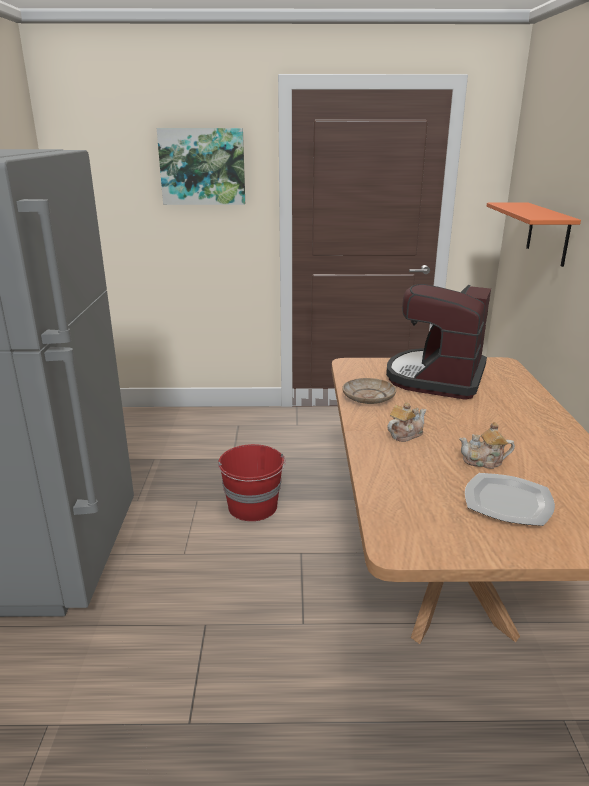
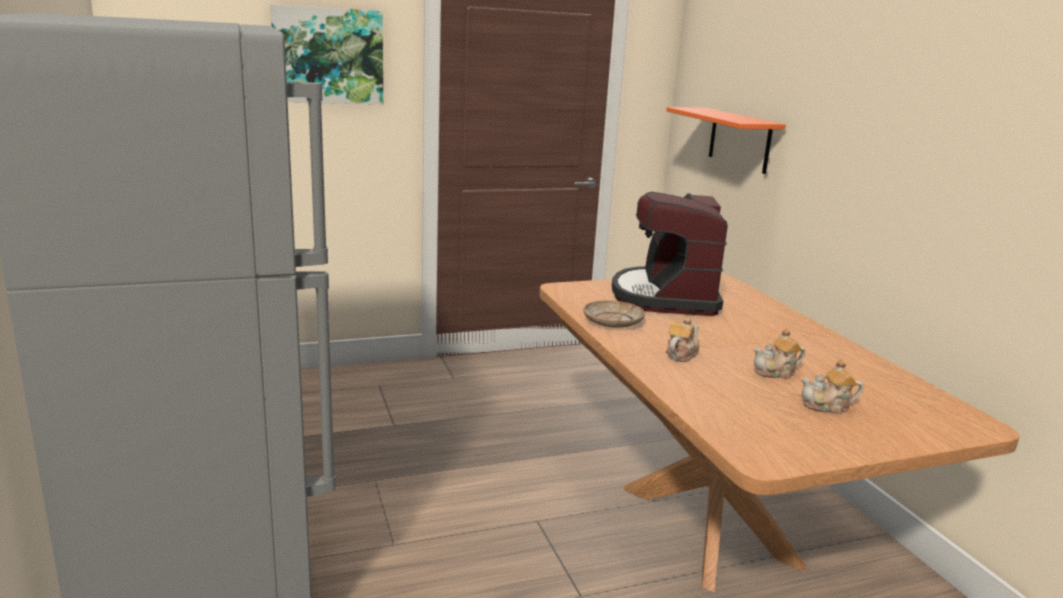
camera: 20 degrees left, 5 degrees down
red bucket [218,444,286,521] -> none
plate [465,473,555,526] -> teapot [801,359,863,414]

